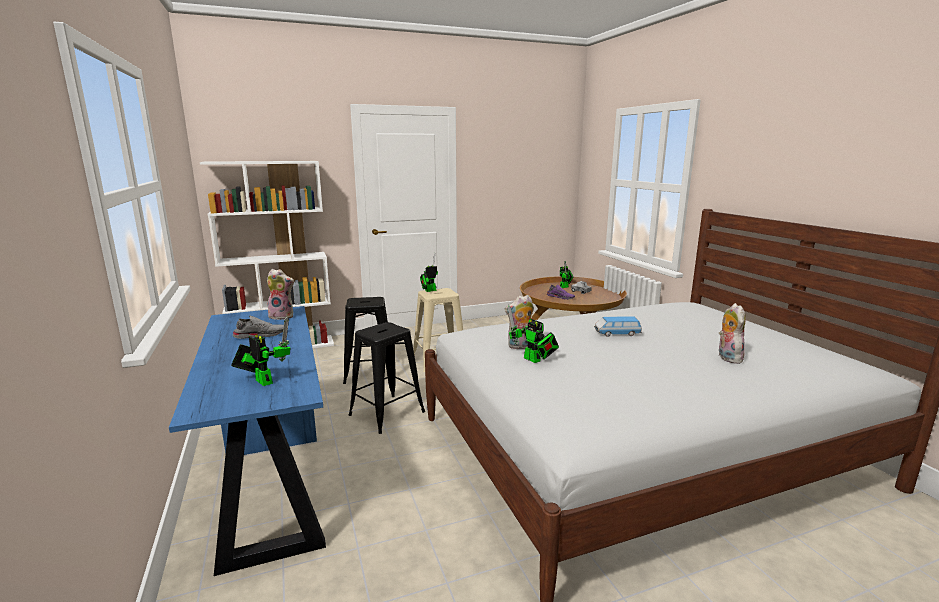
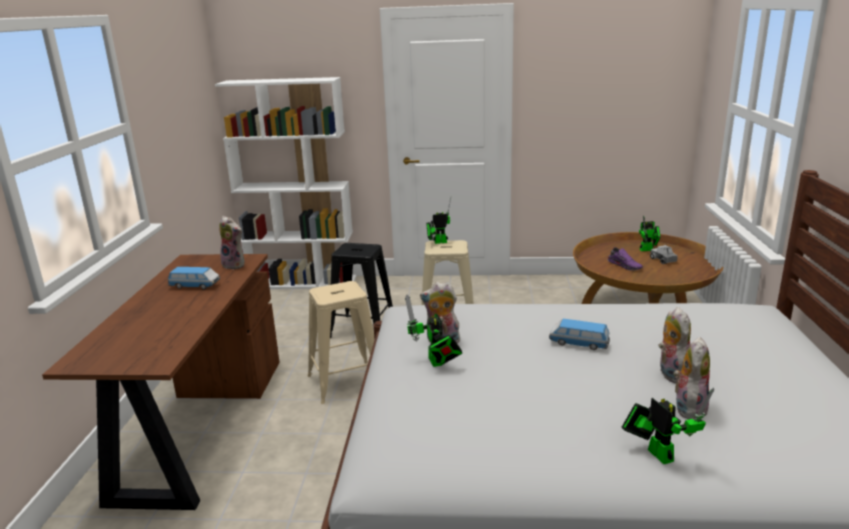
camera: 25 degrees right, 5 degrees up
blue desk [169,306,326,576] -> brown desk [42,254,280,510]
toy robot [231,317,290,386] -> toy robot moved to [622,387,714,464]
grey shoe [233,316,284,339] -> toy car [168,267,220,290]
black stool [348,322,425,434] -> beige stool [308,281,375,404]
none -> plush toy [658,307,691,383]

